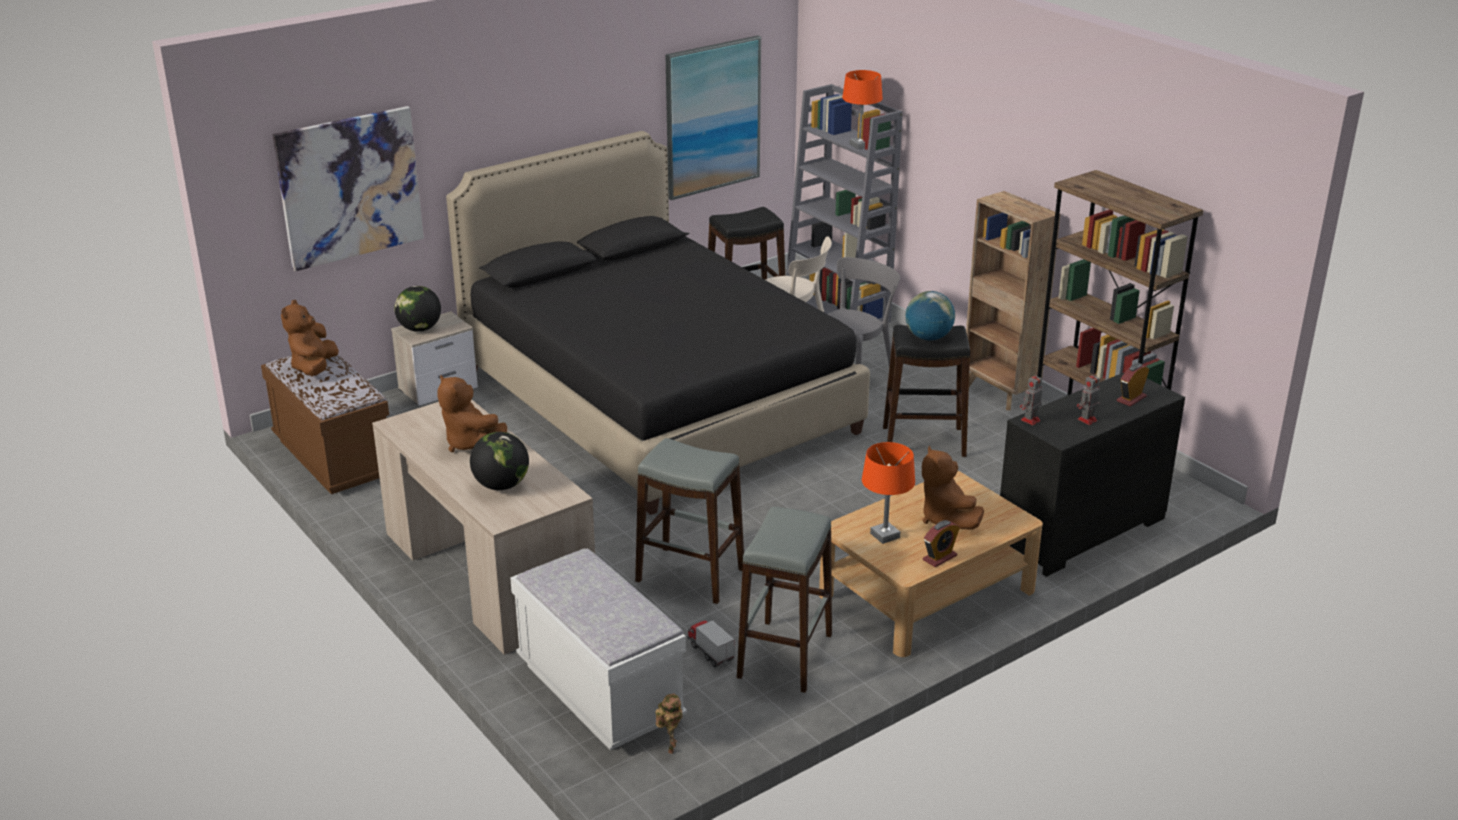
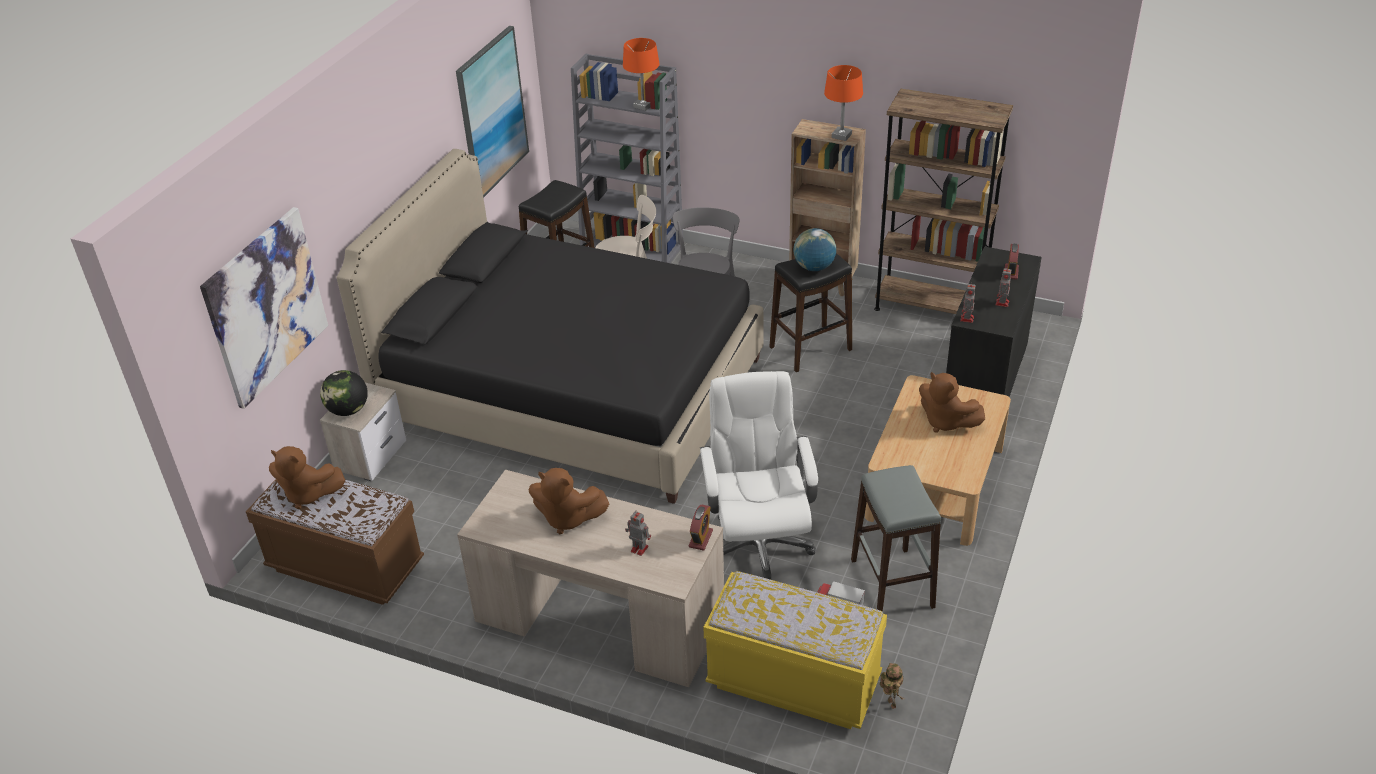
camera: 30 degrees left, 10 degrees up
brown plush toy [281,300,339,376] -> brown plush toy turned 45 degrees counterclockwise [269,446,345,509]
globe [470,432,529,490] -> toy robot [626,510,651,556]
white bench [510,548,687,751] -> yellow bench [703,571,887,729]
grey stool [635,438,744,604] -> white office chair [700,371,818,580]
orange table lamp [862,442,915,544] -> orange table lamp moved to [824,65,863,141]
alarm clock [923,520,960,567] -> alarm clock moved to [688,505,713,551]

